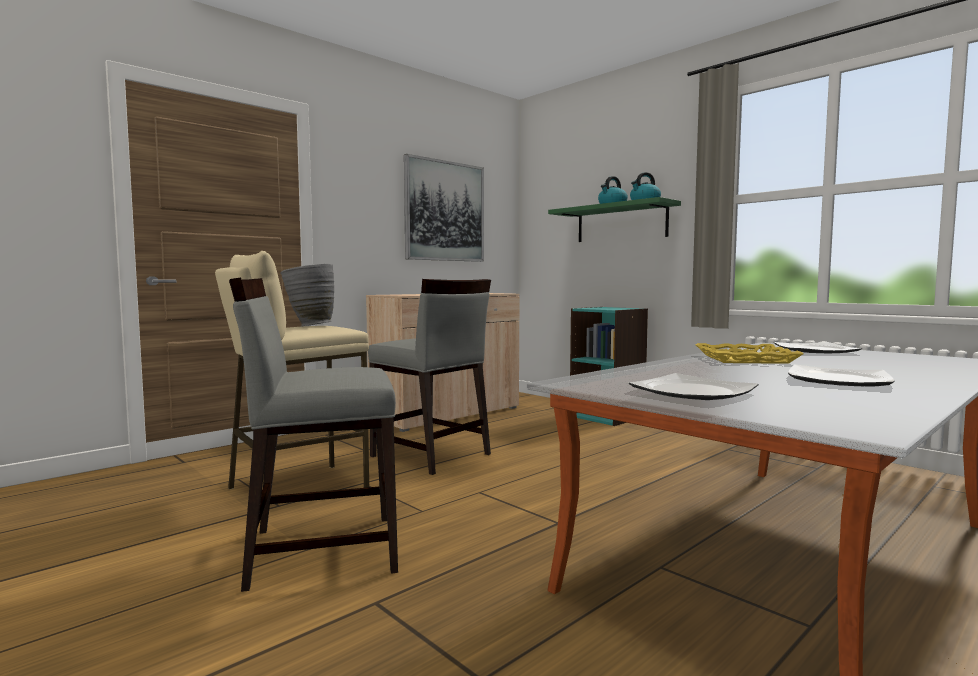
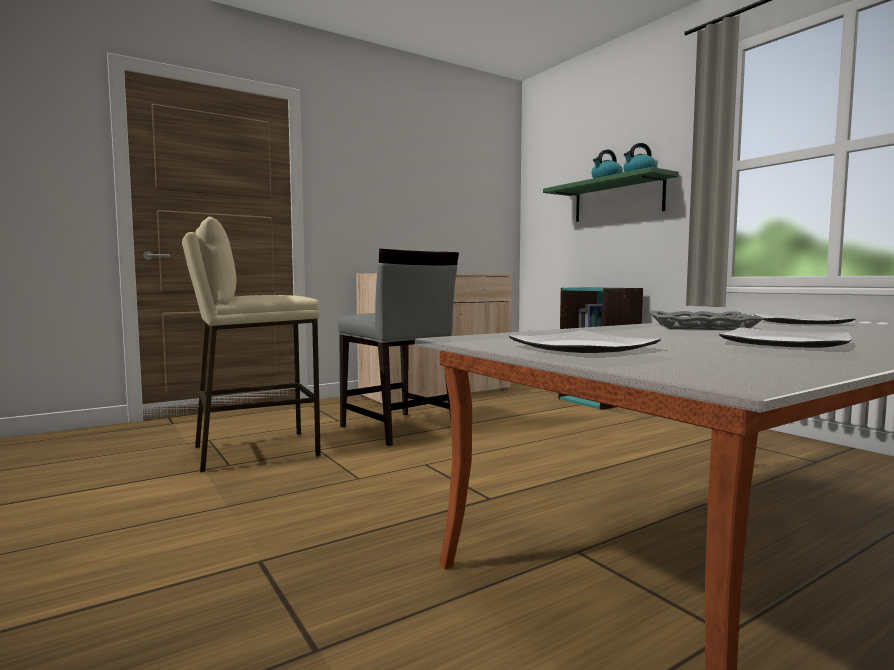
camera: 10 degrees right, 0 degrees up
grey chair [229,277,398,592] -> none
grey vase [280,264,334,327] -> none
picture [404,154,484,262] -> none
yellow tray [696,343,804,364] -> grey tray [649,311,764,330]

